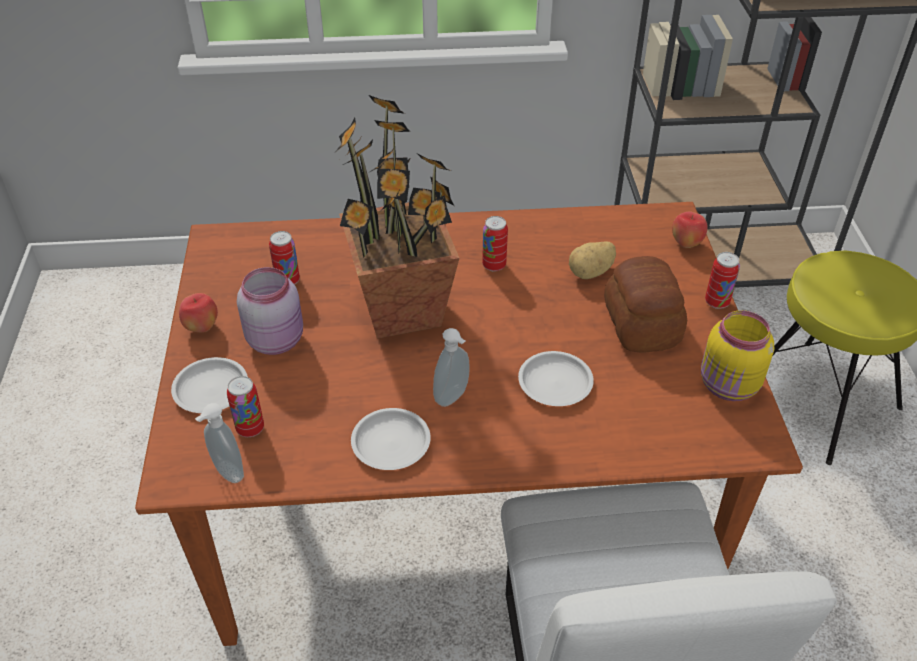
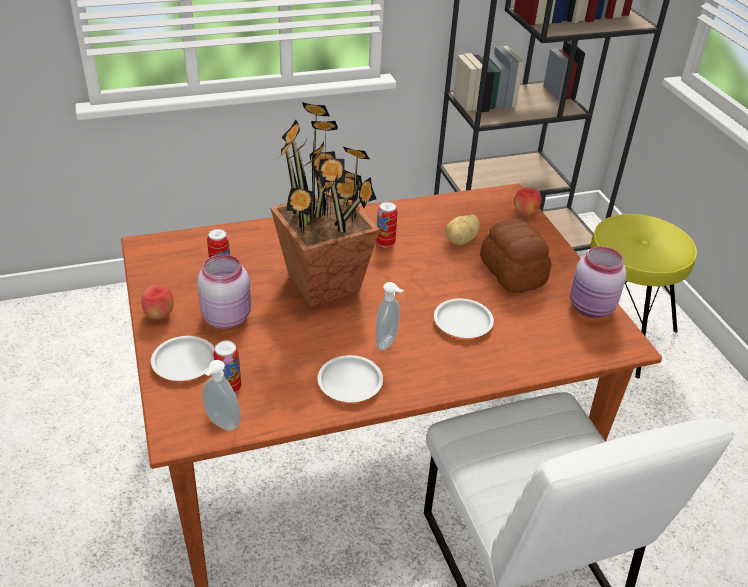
camera: 15 degrees left, 5 degrees down
yellow jar [701,310,774,401] -> pink jar [570,246,626,318]
can [705,252,740,309] -> none

